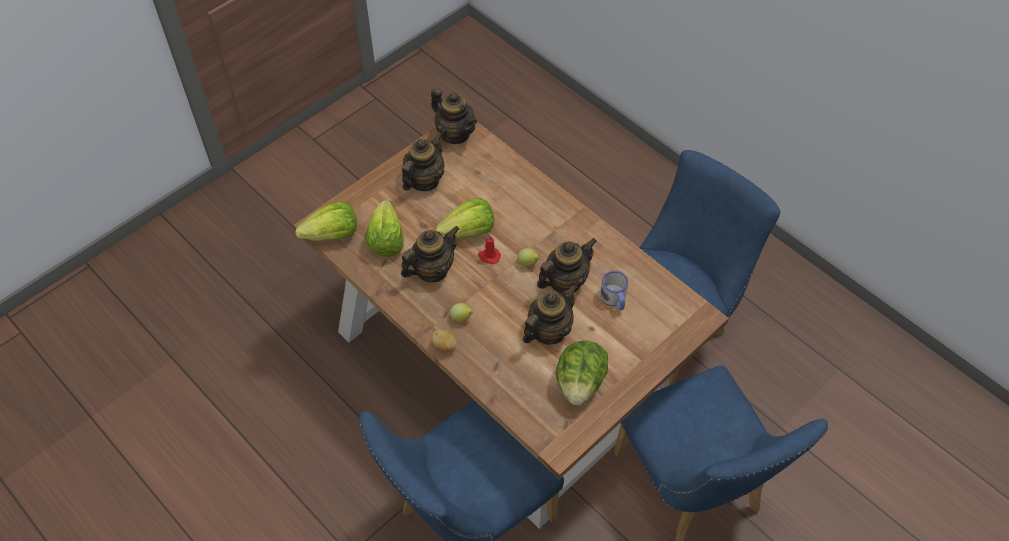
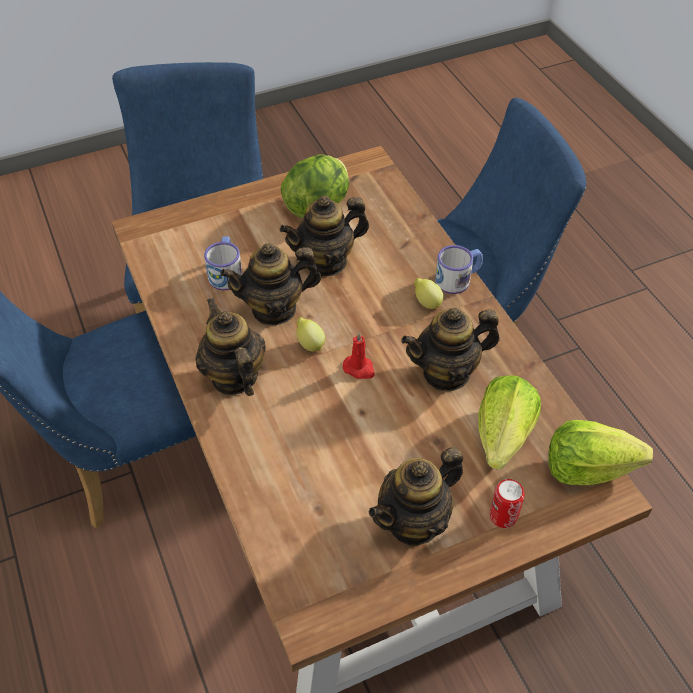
camera: 160 degrees left, 5 degrees down
teapot [431,88,477,144] -> teapot moved to [196,298,266,396]
potato [432,329,457,352] -> mug [435,245,483,294]
lettuce [435,198,494,239] -> none
none -> can [490,479,524,528]

